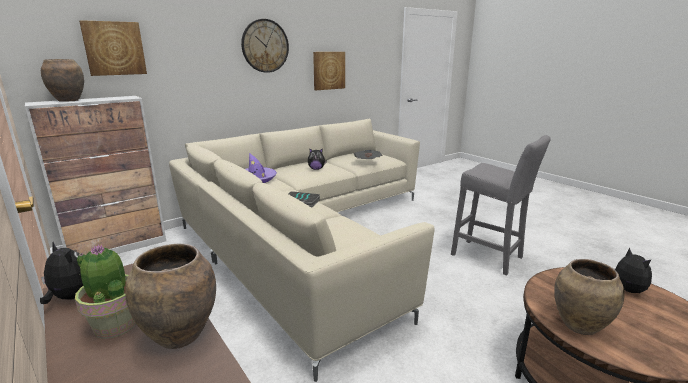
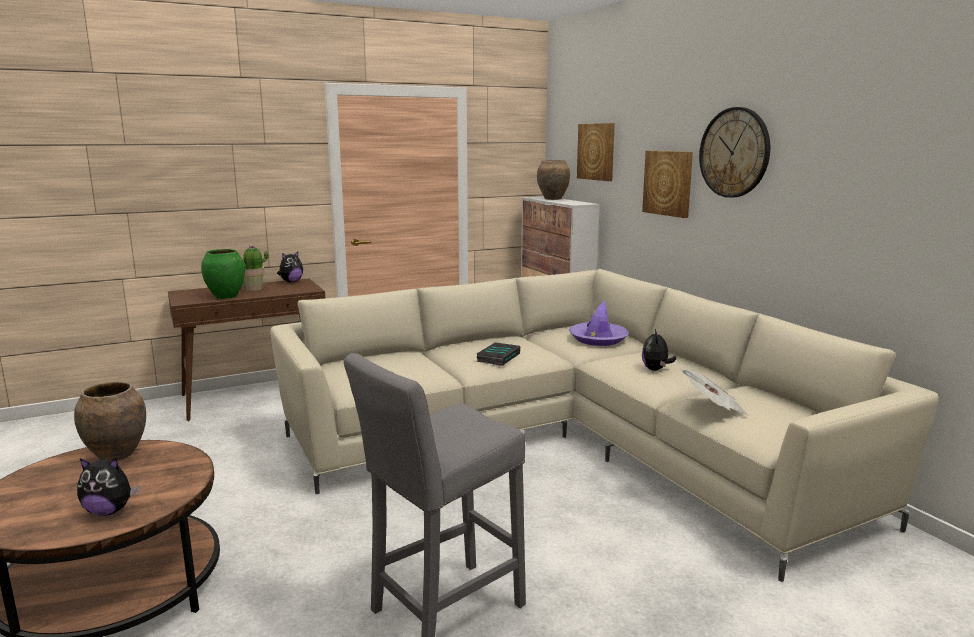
camera: 100 degrees right, 5 degrees down
brown vase [125,244,216,349] -> green vase [201,249,245,299]
picture [313,52,345,90] -> picture moved to [642,151,693,218]

